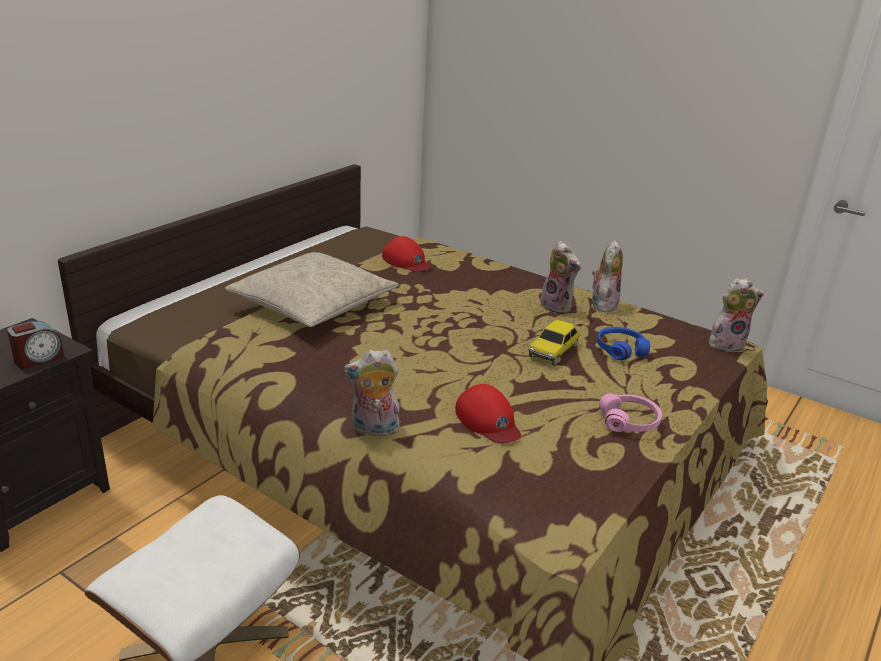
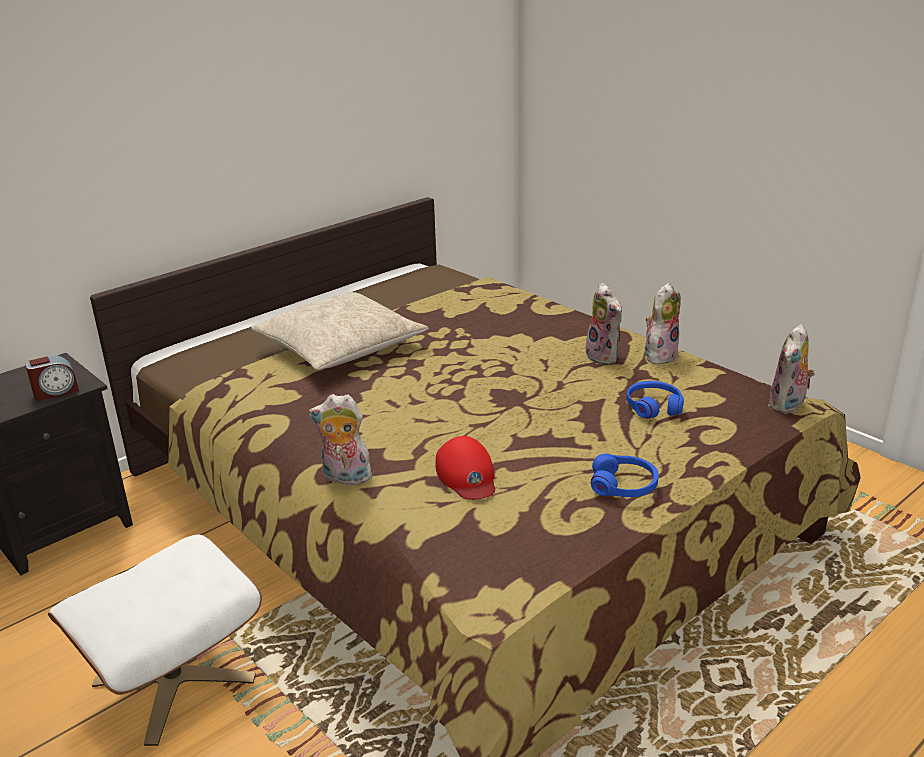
camera: 15 degrees right, 0 degrees up
red cap [382,236,432,272] -> none
toy car [529,320,580,366] -> none
pink headphones [599,393,662,432] -> blue headphones [591,453,658,497]
plush toy [709,278,764,352] -> plush toy turned 120 degrees clockwise [768,324,815,414]

